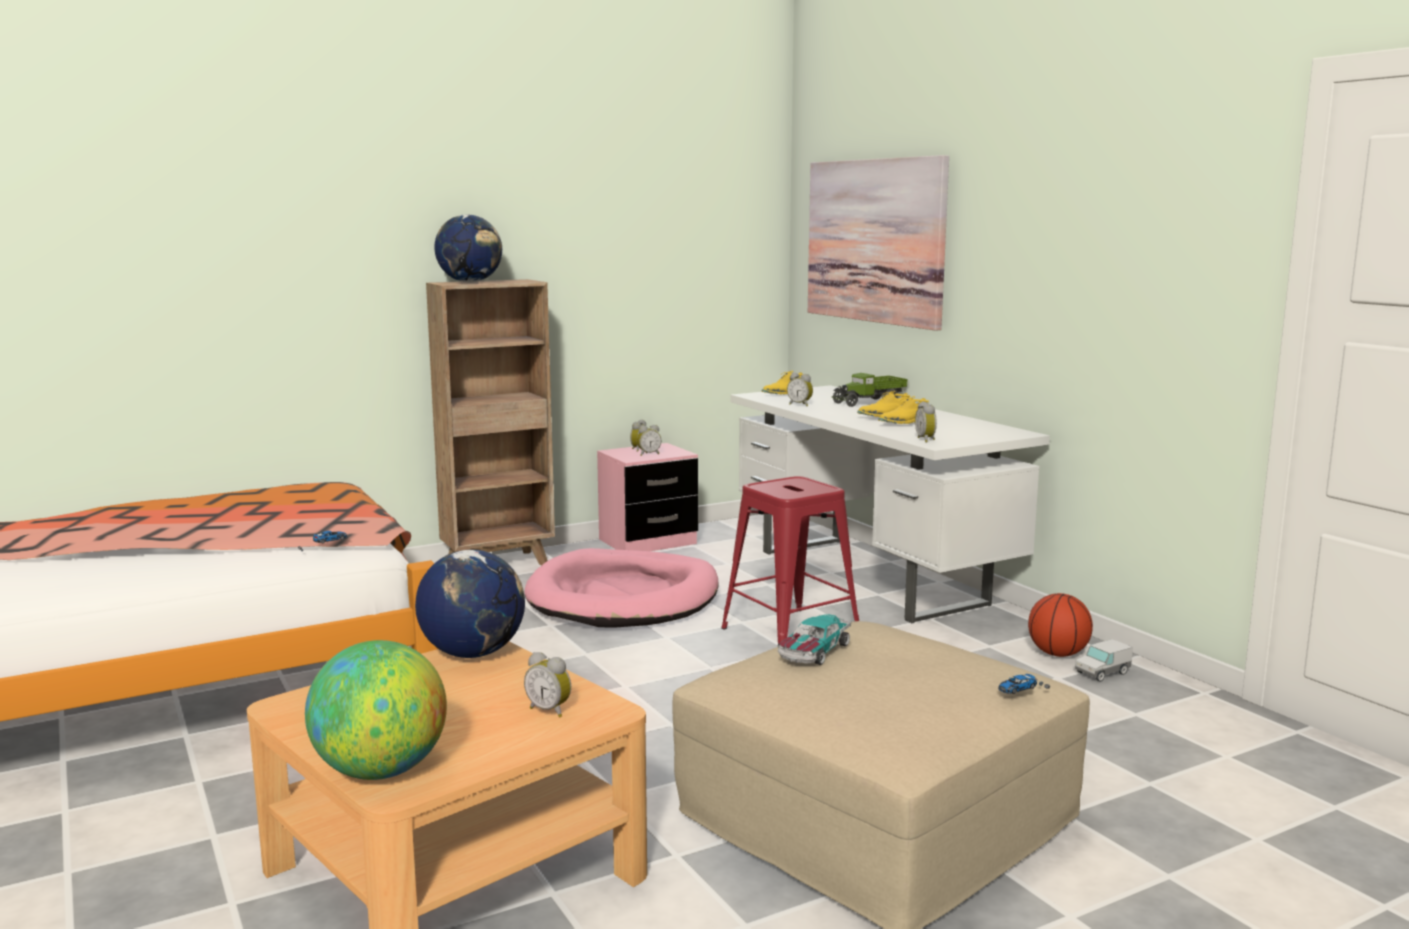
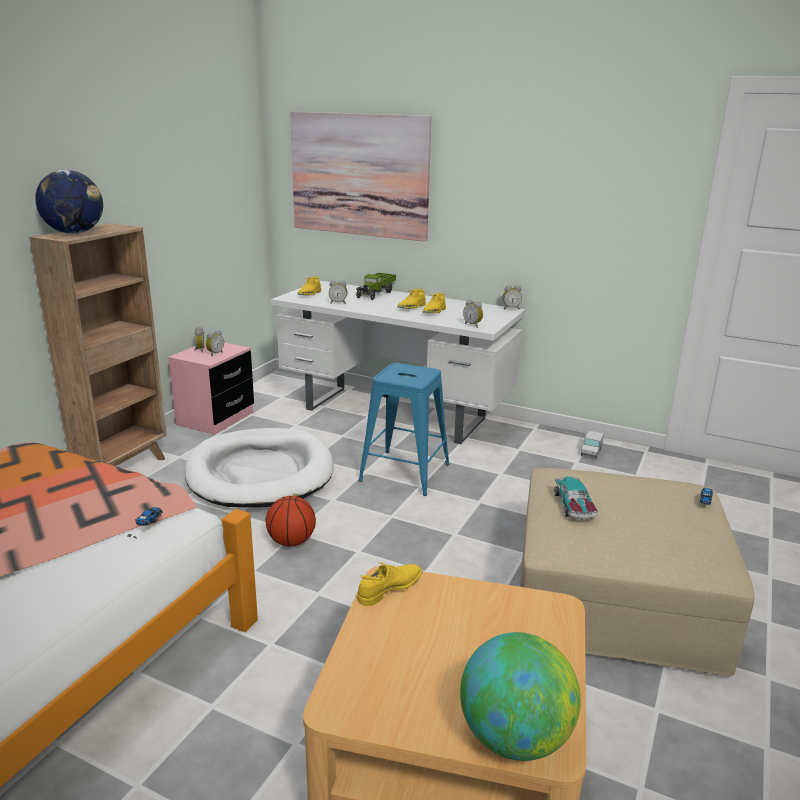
camera: 35 degrees left, 10 degrees up
globe [415,550,525,658] -> yellow shoe [357,562,423,606]
alarm clock [524,652,571,718] -> alarm clock moved to [503,285,522,309]
pink dog bed [525,548,719,628] -> white dog bed [185,428,333,507]
red stool [721,476,859,644] -> blue stool [358,363,450,496]
basketball [1028,593,1093,657] -> basketball moved to [266,496,316,547]

